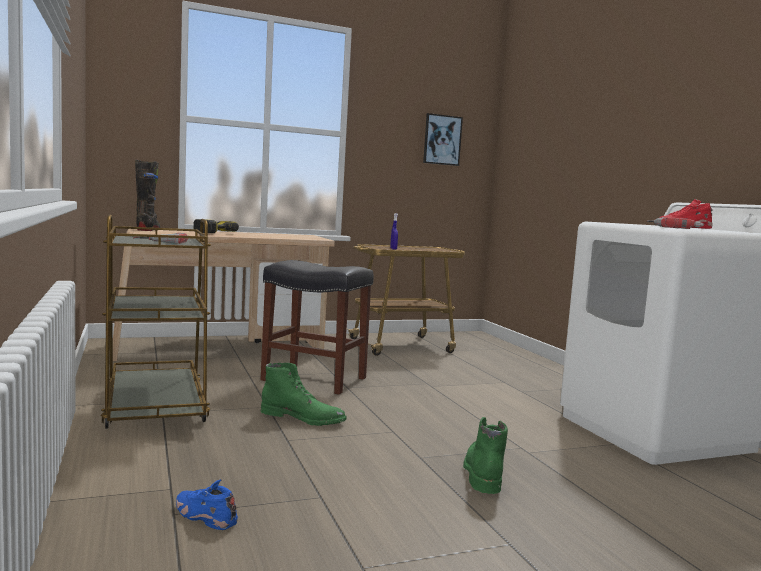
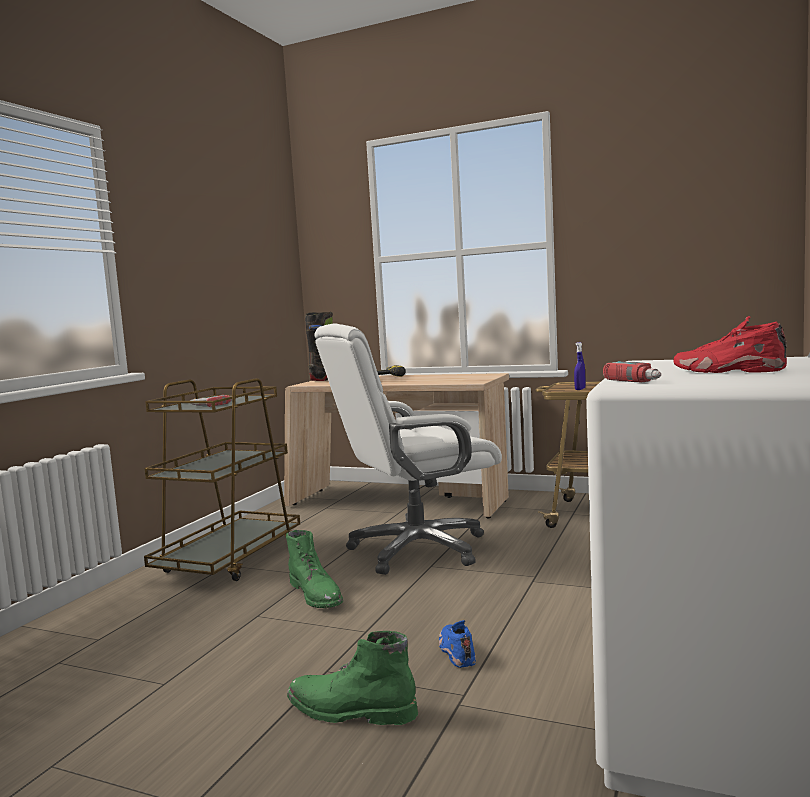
camera: 45 degrees right, 0 degrees up
blue shoe [176,479,238,530] -> blue shoe moved to [439,620,476,668]
black stool [261,260,374,395] -> white office chair [314,323,502,575]
picture [423,113,463,166] -> none
green boot [463,417,508,494] -> green boot turned 120 degrees counterclockwise [287,631,418,725]

